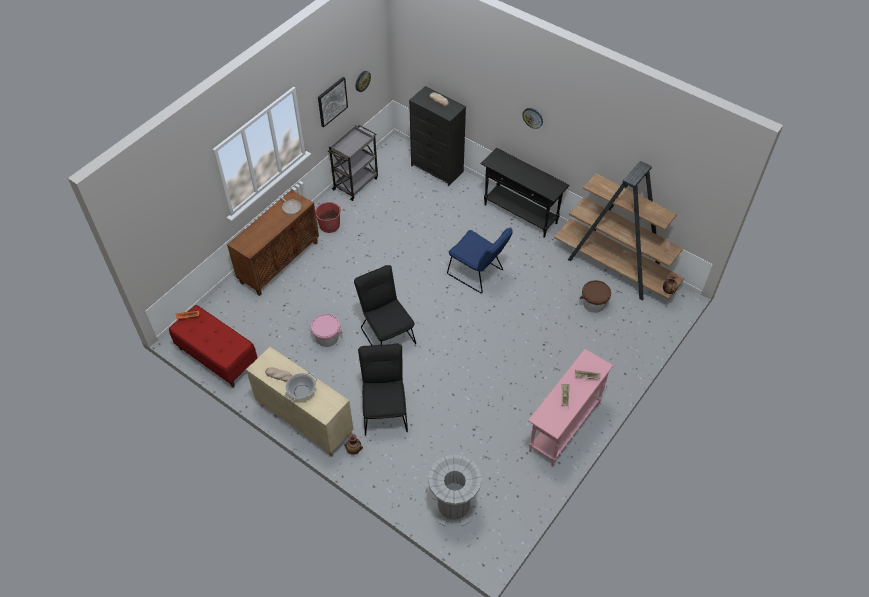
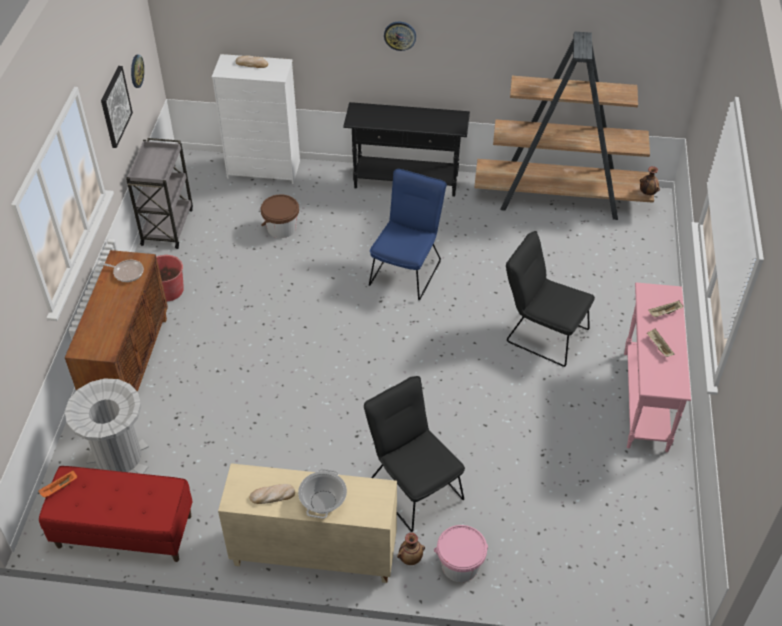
camera: 30 degrees left, 5 degrees down
pink bucket [311,314,343,347] -> pink bucket moved to [434,525,488,582]
black chair [354,265,416,345] -> black chair moved to [506,231,595,367]
black dresser [409,86,466,186] -> white dresser [212,54,300,184]
grey trash can [428,454,482,526] -> grey trash can moved to [65,378,149,474]
blue chair [447,227,513,293] -> blue chair turned 75 degrees counterclockwise [369,169,447,300]
brown bucket [580,280,611,313] -> brown bucket moved to [261,194,299,238]

